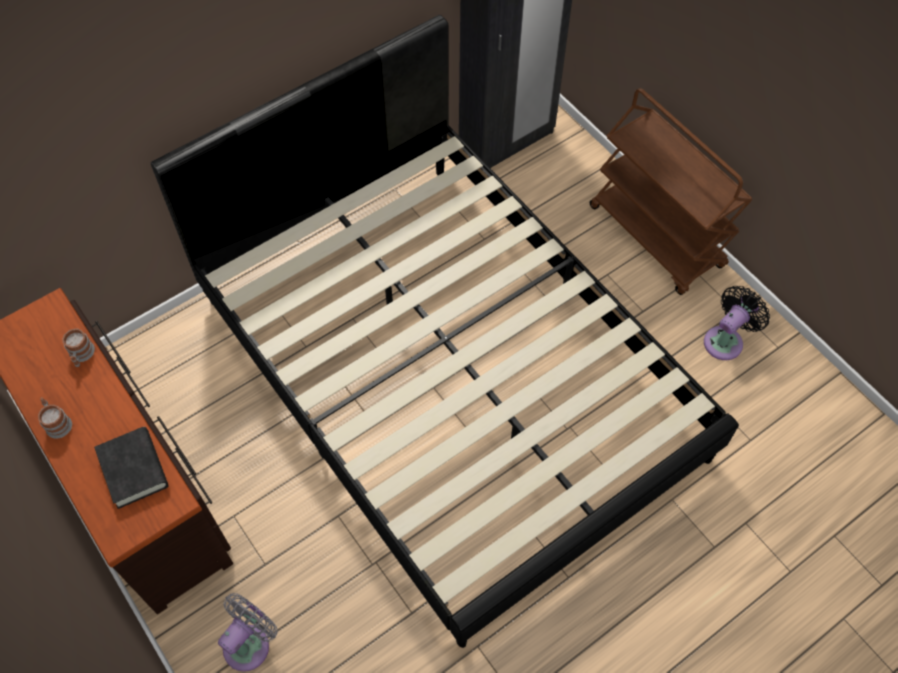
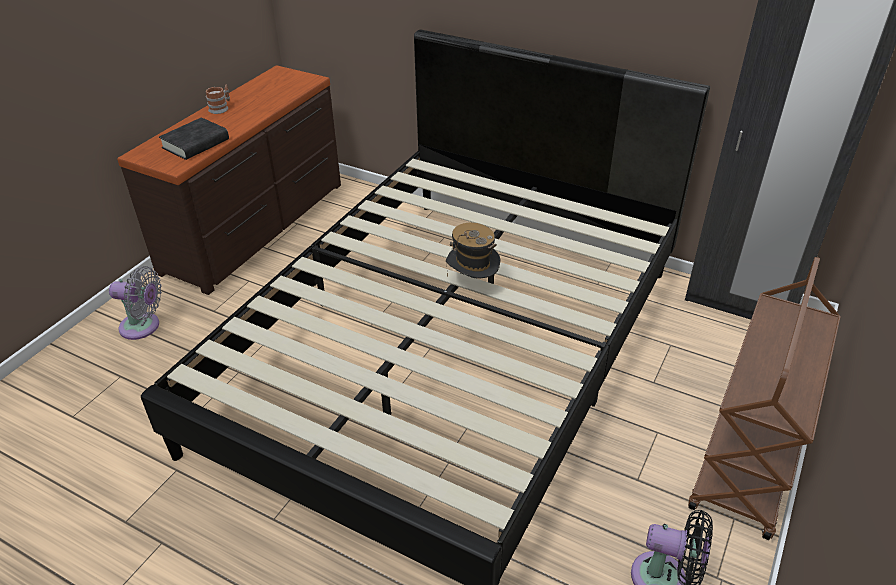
camera: 65 degrees right, 20 degrees down
mug [62,328,95,367] -> none
none -> hat [446,222,500,278]

